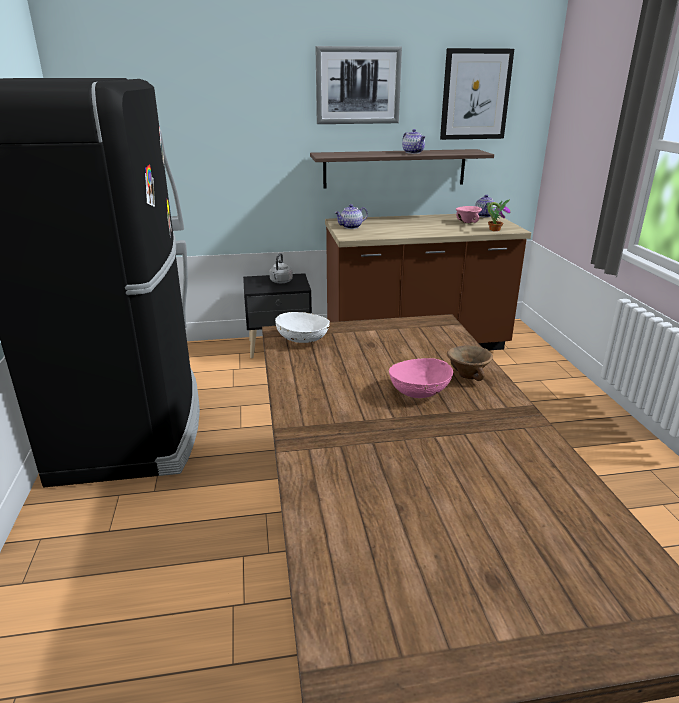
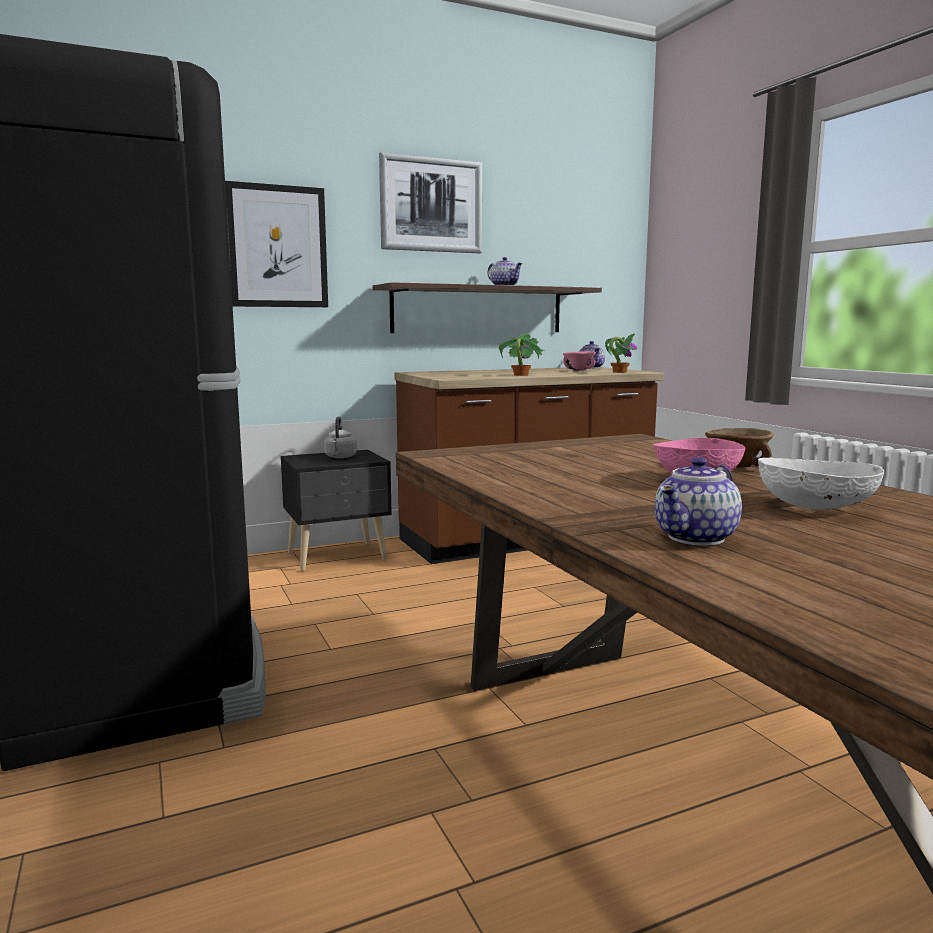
camera: 15 degrees left, 15 degrees down
white bowl [275,312,330,343] -> white bowl moved to [758,458,884,509]
teapot [334,204,368,229] -> teapot moved to [655,457,742,546]
picture [440,48,514,140] -> picture moved to [225,181,328,307]
none -> potted plant [499,333,545,376]

